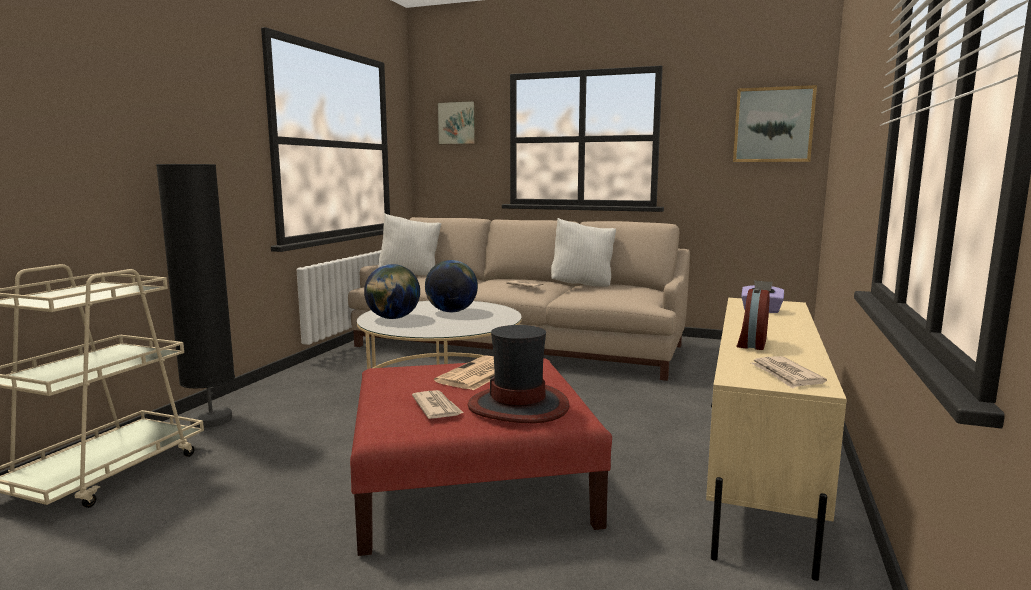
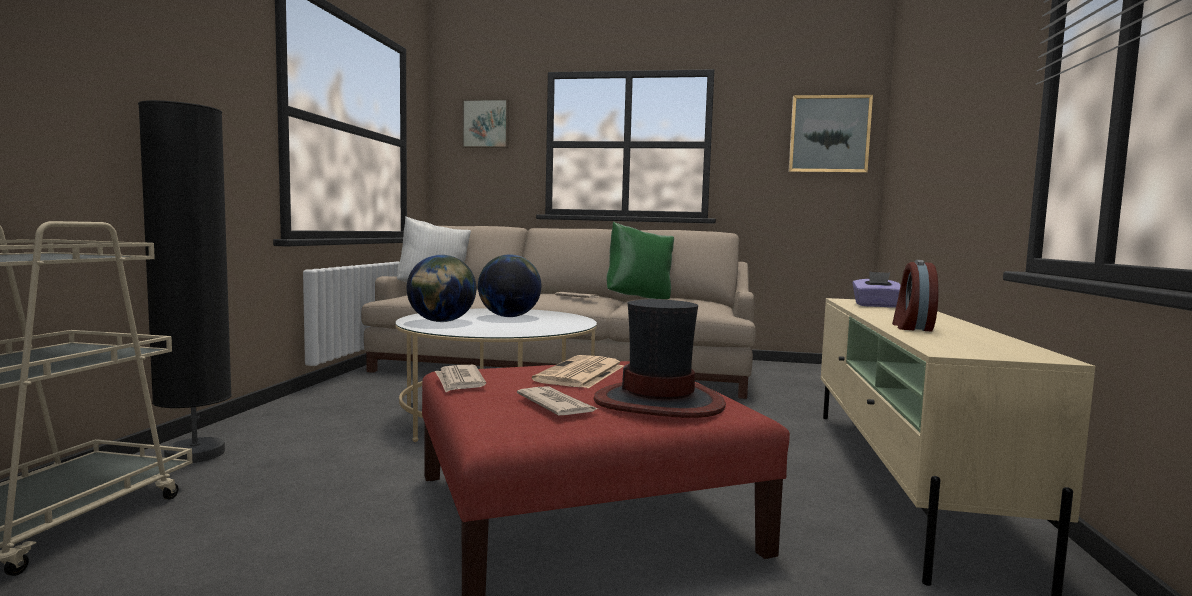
camera: 10 degrees left, 5 degrees down
white pillow [551,218,616,287] -> green pillow [606,222,674,299]
newspaper [751,356,827,389] -> newspaper moved to [435,365,486,392]

